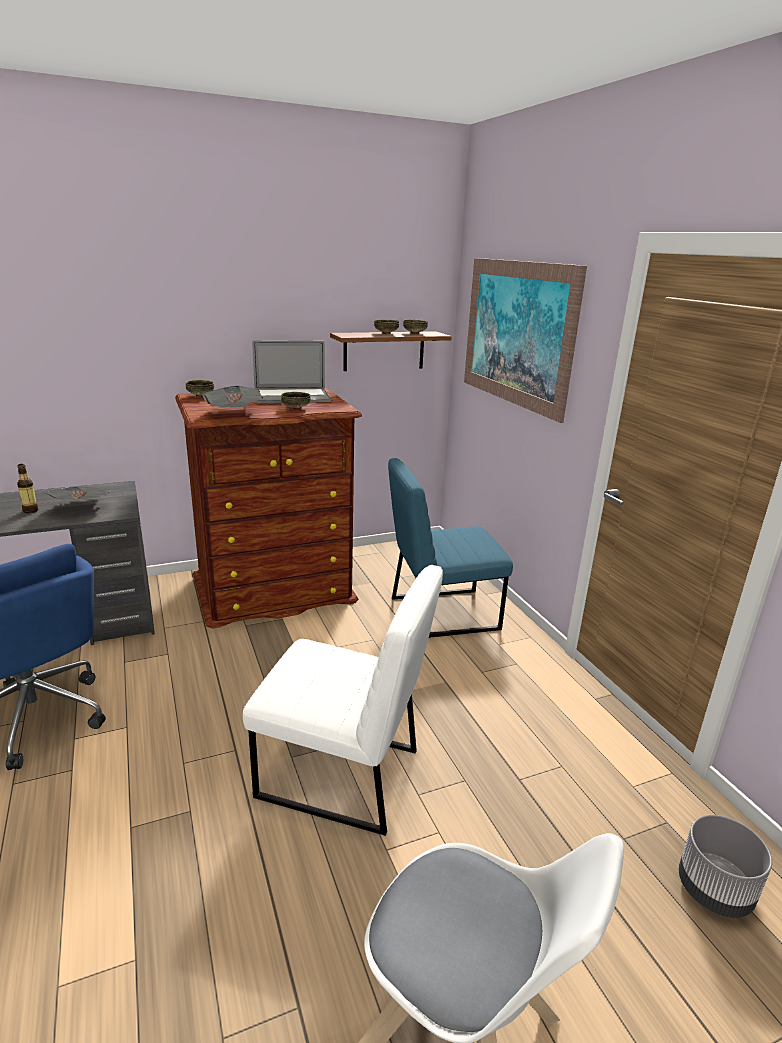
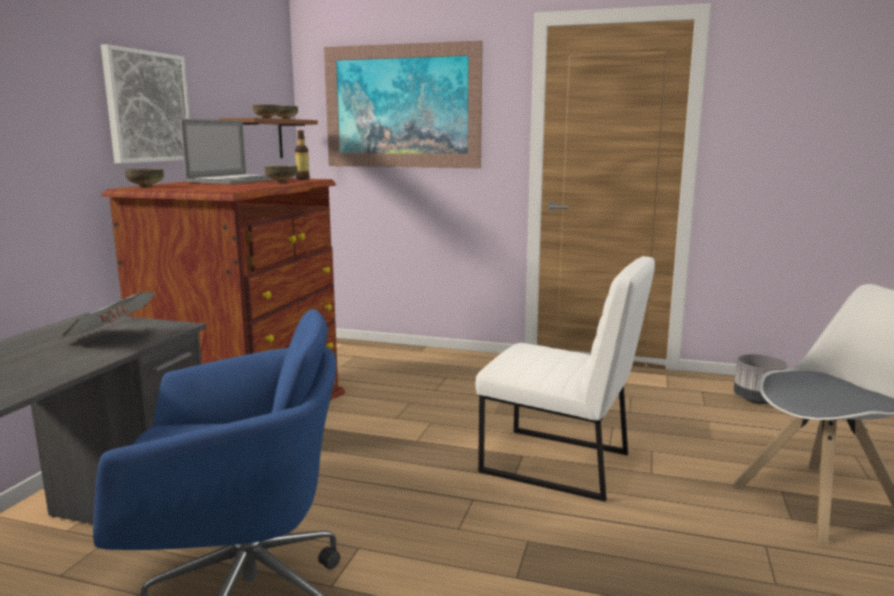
camera: 50 degrees left, 10 degrees down
bottle [17,464,38,513] -> bottle moved to [295,130,310,180]
newspaper [201,386,263,408] -> none
white chair [243,565,443,836] -> white chair turned 60 degrees clockwise [476,256,655,502]
blue chair [388,458,513,638] -> none
none -> picture [101,44,190,164]

